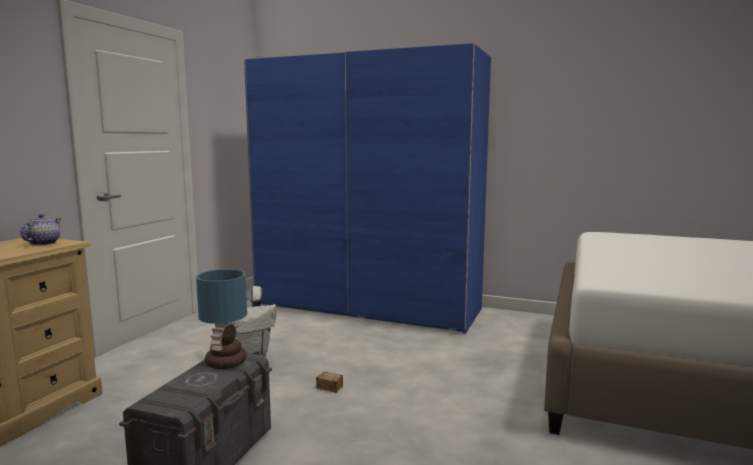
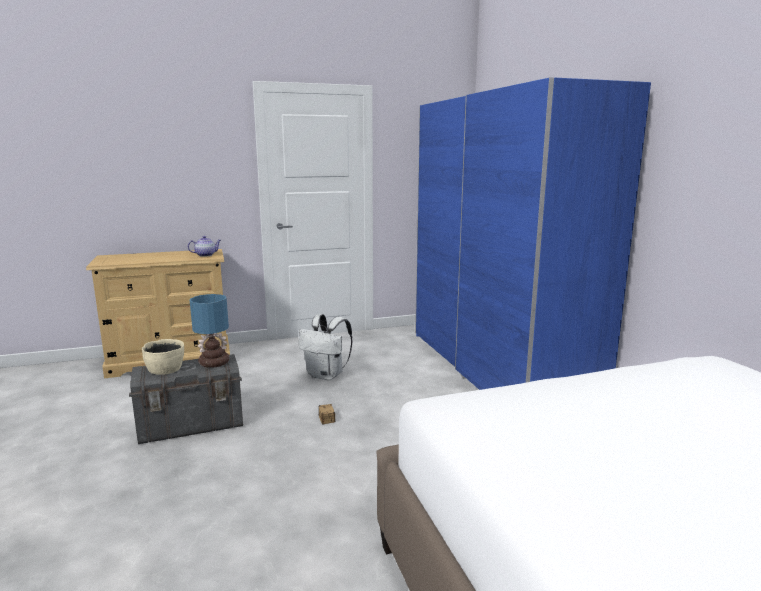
camera: 50 degrees right, 5 degrees up
none -> beige bowl [142,339,184,375]

